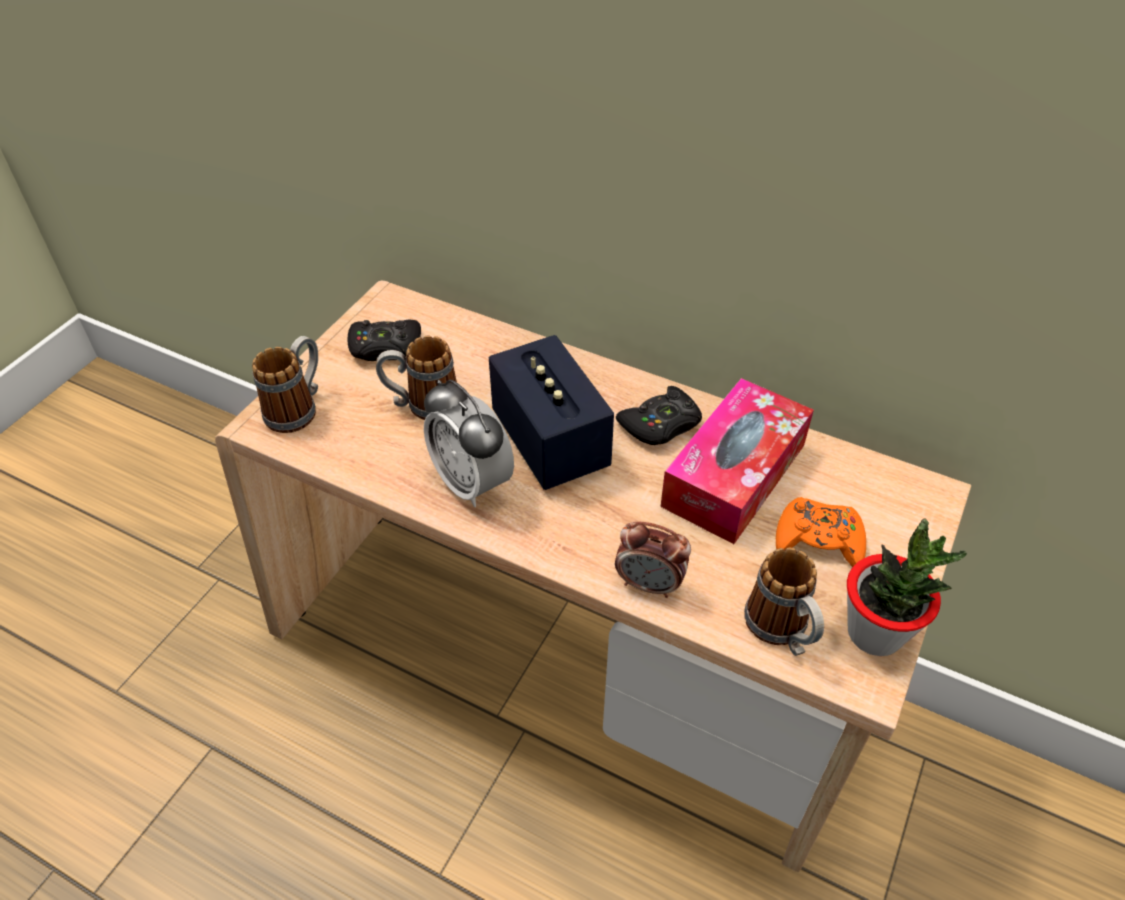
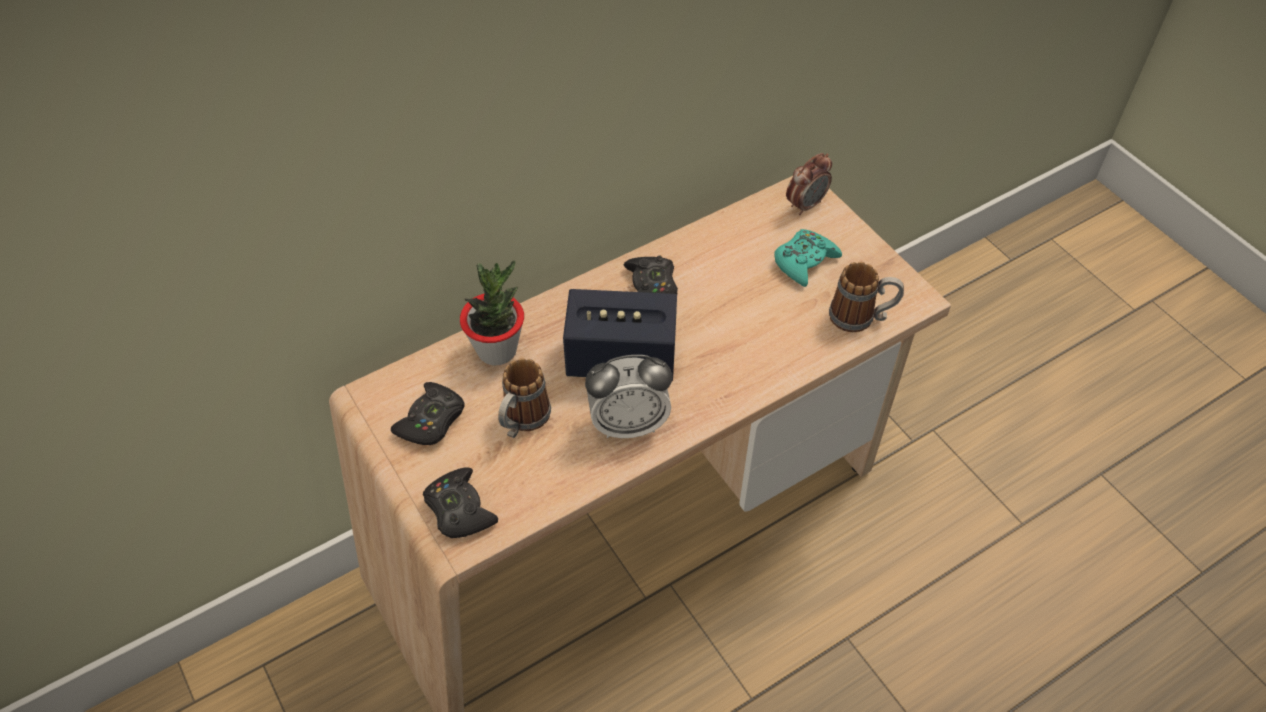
camera: 60 degrees left, 5 degrees up
mug [252,336,318,433] -> black game controller [423,467,498,538]
alarm clock [615,522,691,598] -> alarm clock moved to [786,153,832,215]
tissue box [661,378,814,544] -> none
orange game controller [776,497,866,567] -> turquoise game controller [774,229,842,287]
potted plant [847,519,967,656] -> potted plant moved to [460,260,524,365]

